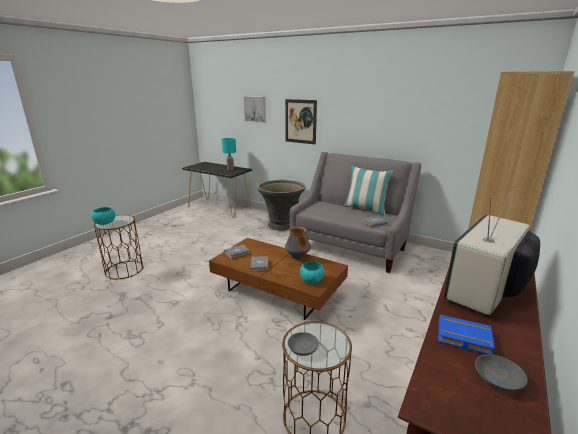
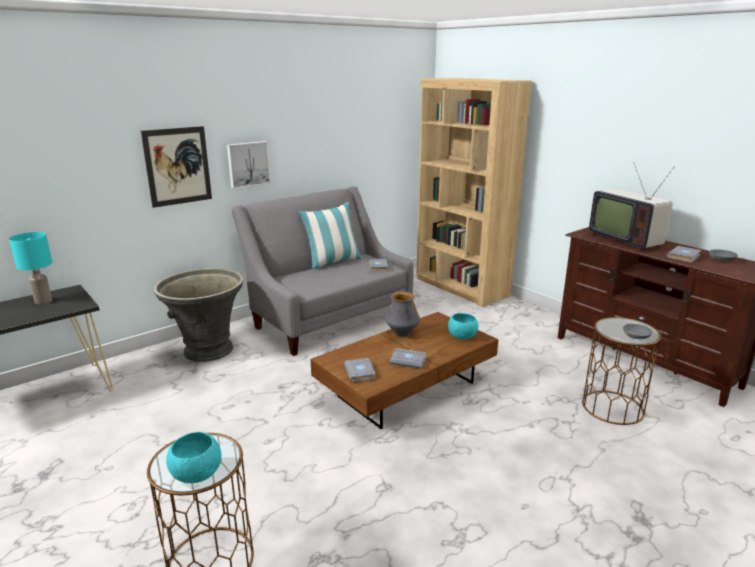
camera: 70 degrees left, 0 degrees up
picture [244,96,266,123] -> picture moved to [227,141,271,189]
blue book [438,315,495,355] -> grey book [667,246,702,263]

